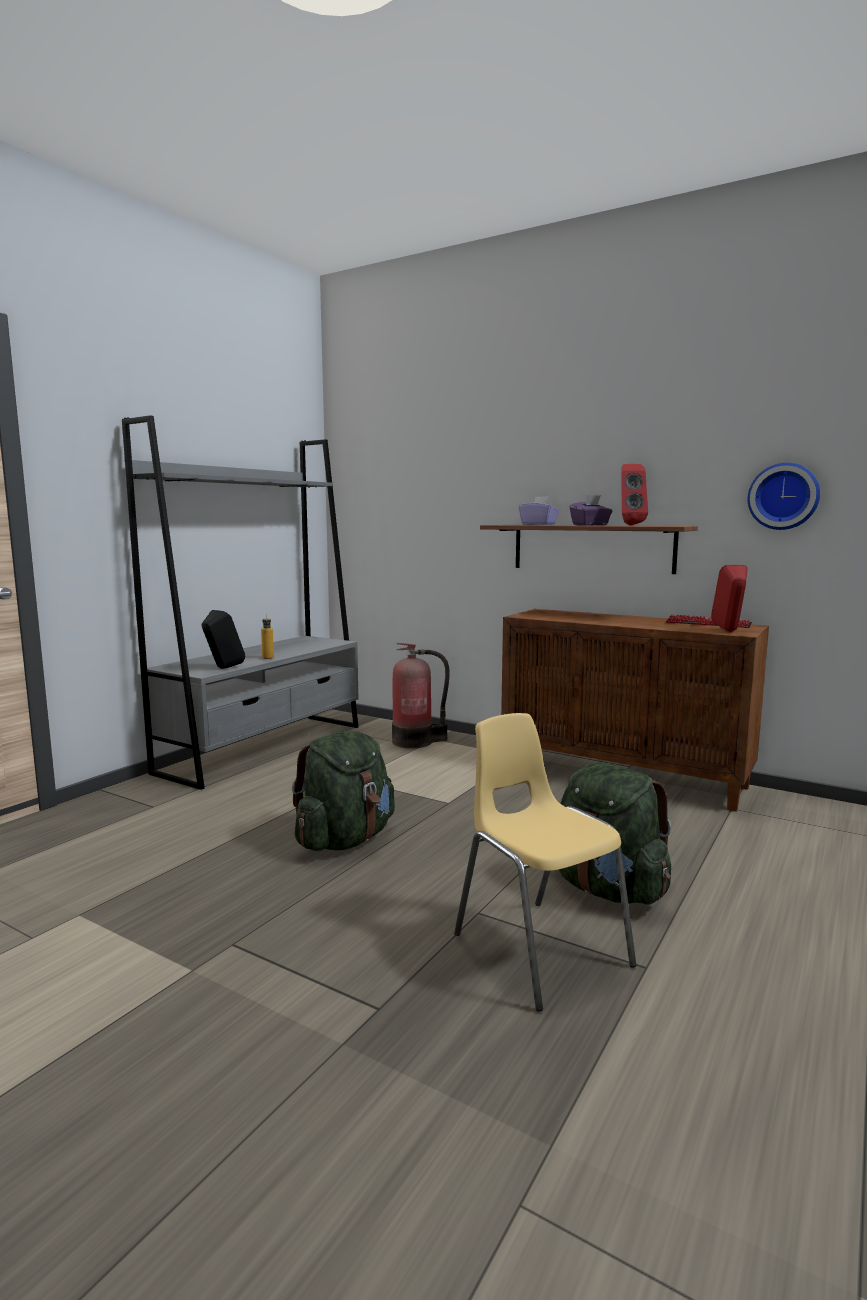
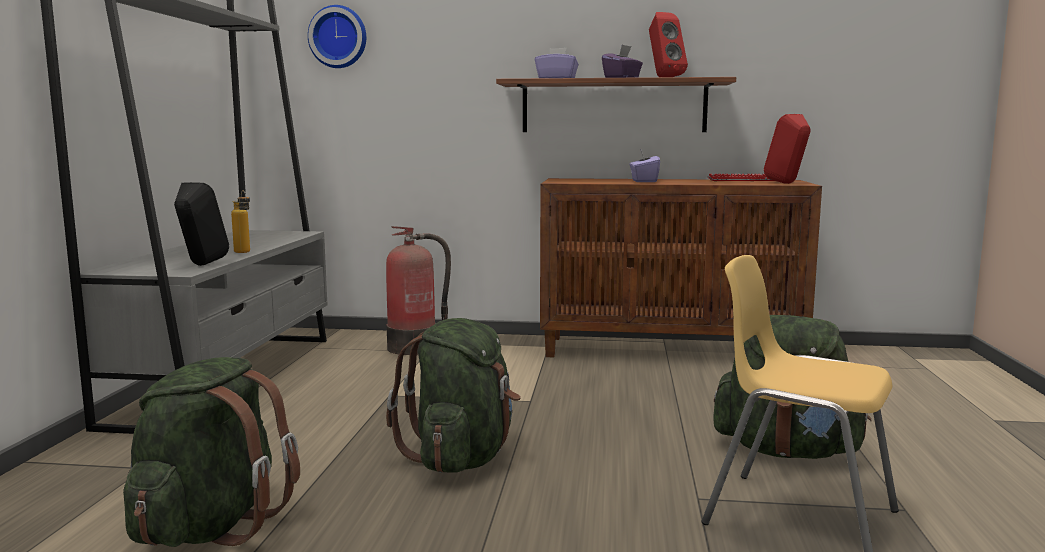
camera: 25 degrees left, 0 degrees up
wall clock [748,463,820,530] -> wall clock moved to [308,5,366,68]
none -> green backpack [123,357,300,547]
none -> purple tissue box [630,149,660,182]

